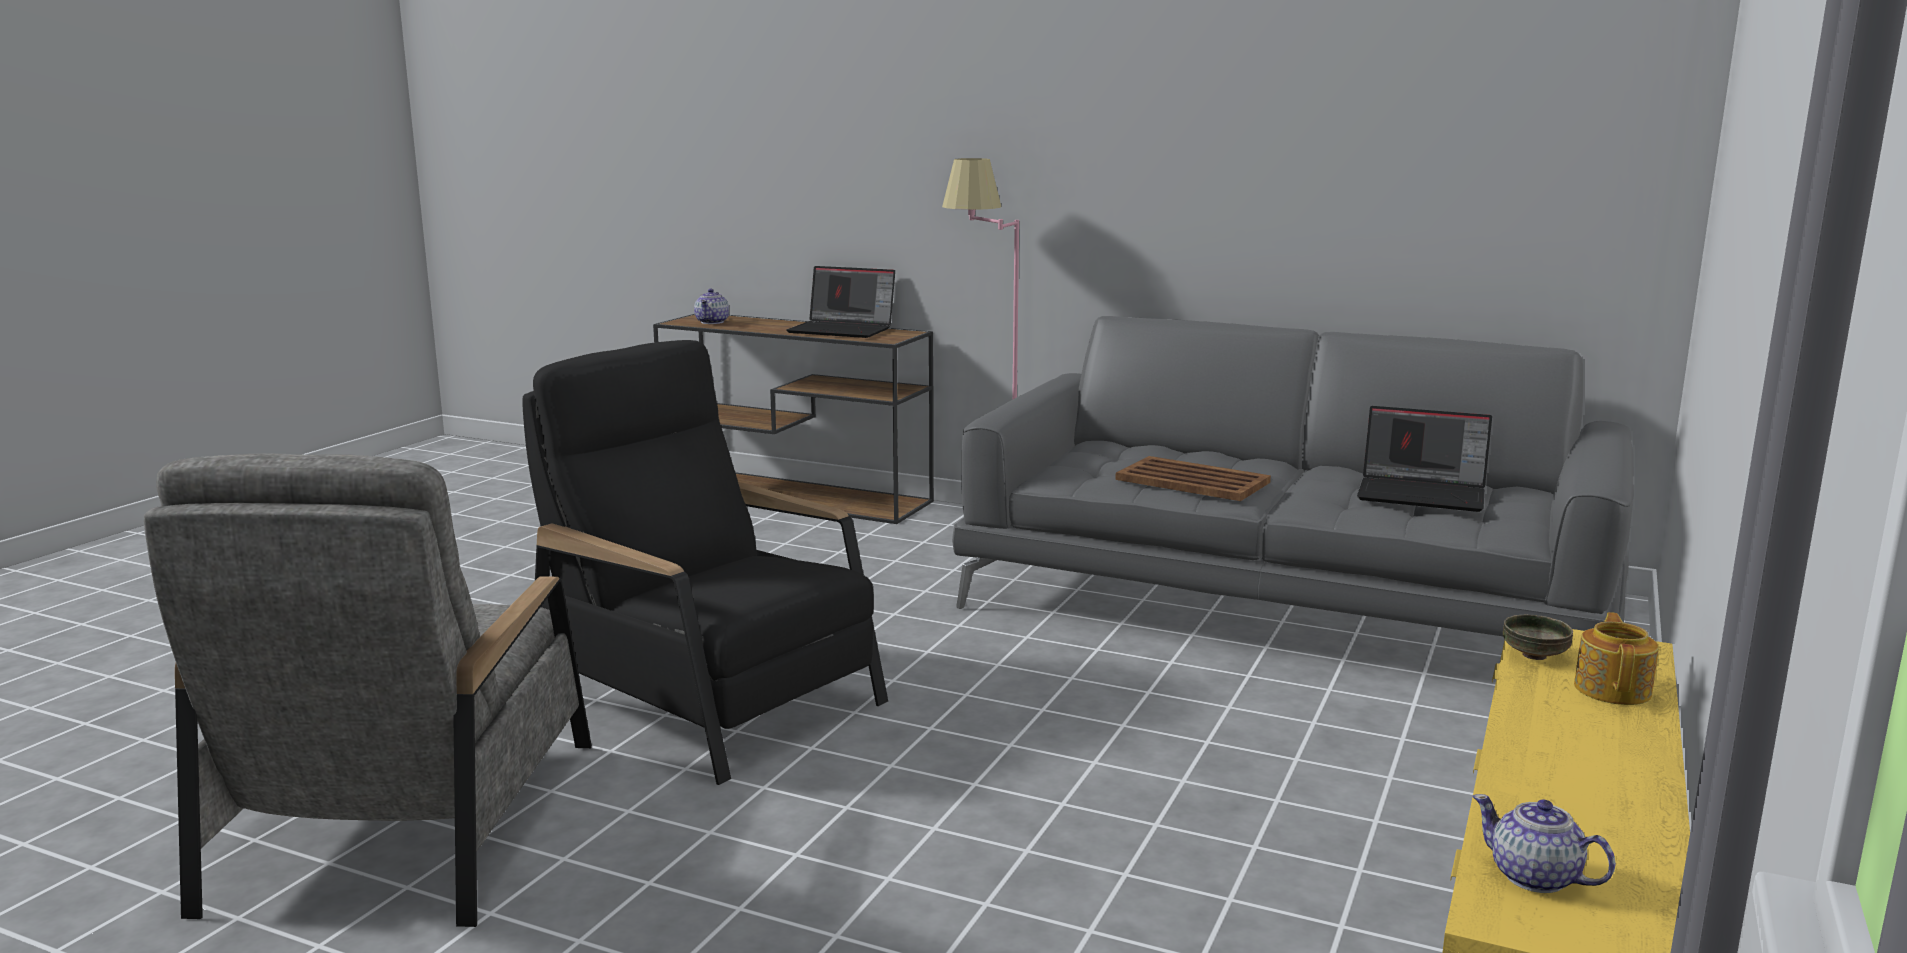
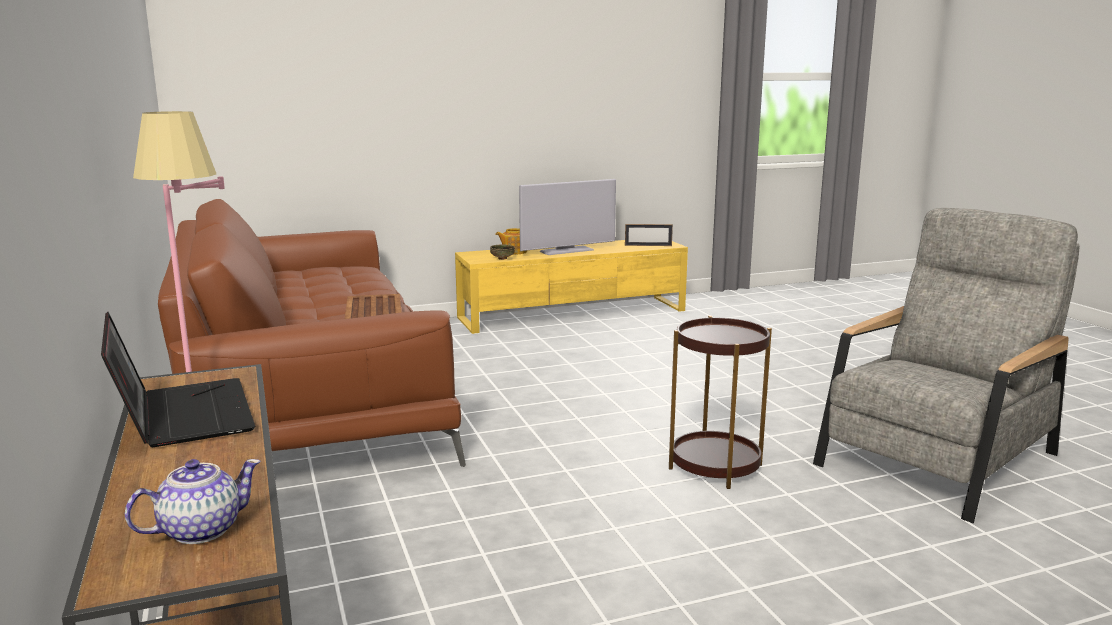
camera: 135 degrees left, 0 degrees up
black armchair [522,340,888,785] -> brown side table [669,316,772,489]
grey sofa [952,316,1634,636] -> brown sofa [158,199,466,467]
laptop [1357,406,1492,512] -> none
teapot [1472,794,1616,893] -> picture frame [625,224,673,246]
none -> television [519,179,616,255]

